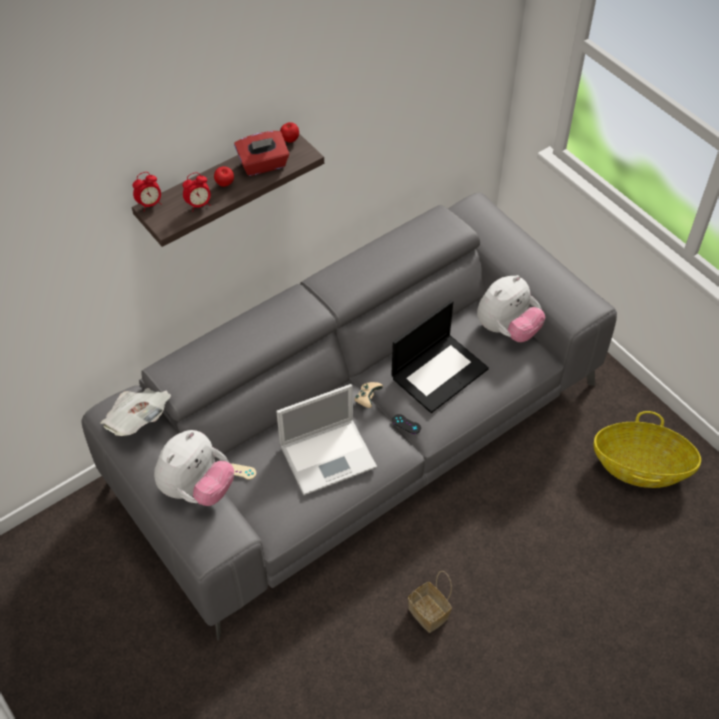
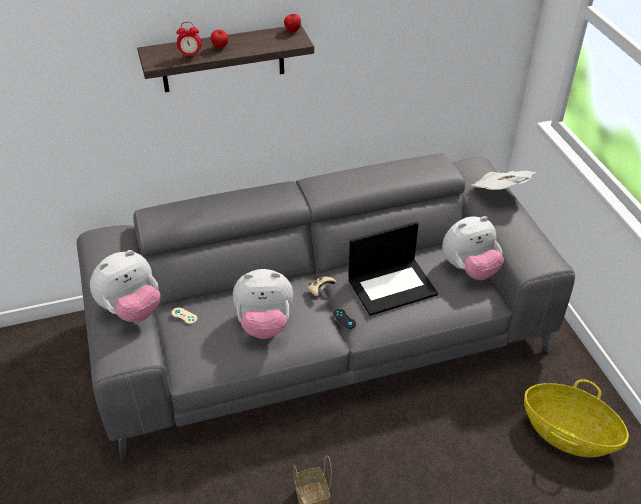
camera: 20 degrees right, 10 degrees down
newspaper [100,388,171,436] -> newspaper moved to [471,171,536,190]
alarm clock [132,172,161,210] -> none
red tissue box [234,131,289,176] -> none
laptop [276,384,377,495] -> plush toy [233,269,293,339]

